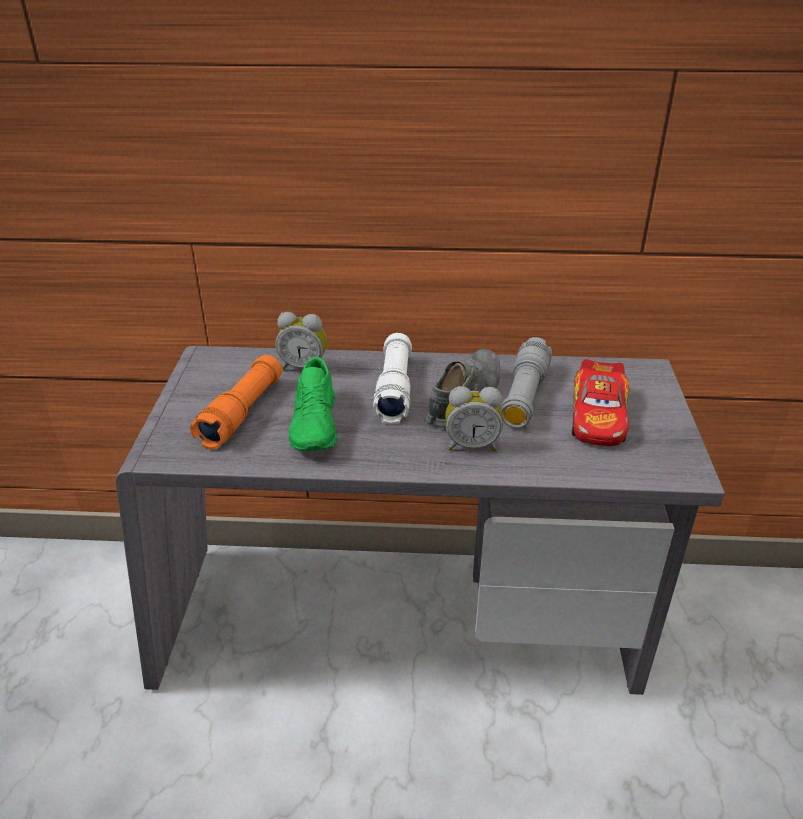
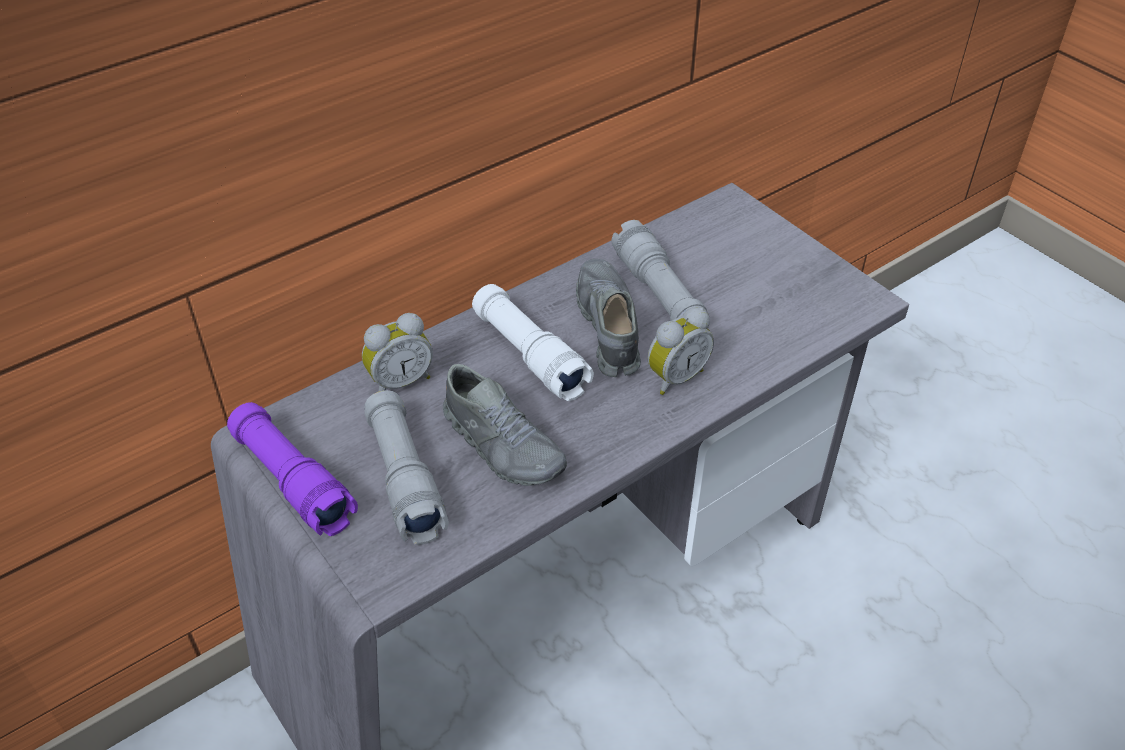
camera: 40 degrees left, 10 degrees up
orange flashlight [190,355,282,450] -> grey flashlight [364,390,449,545]
green shoe [289,357,337,451] -> grey shoe [443,364,567,486]
toy car [572,359,629,446] -> none
none -> purple flashlight [227,402,358,536]

